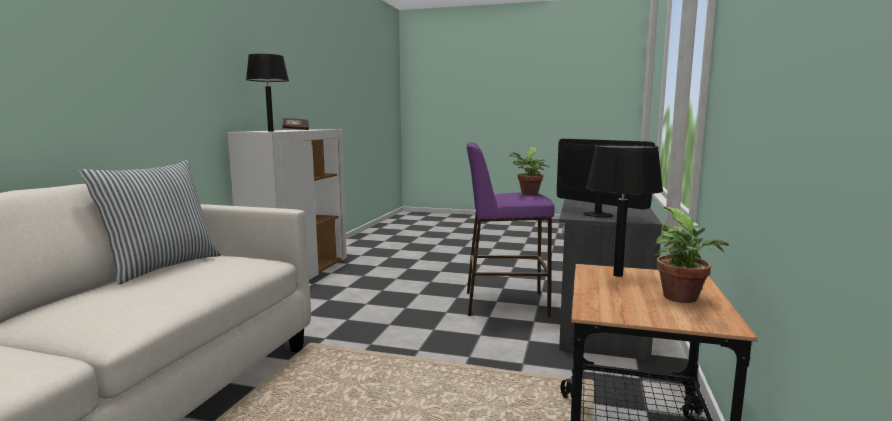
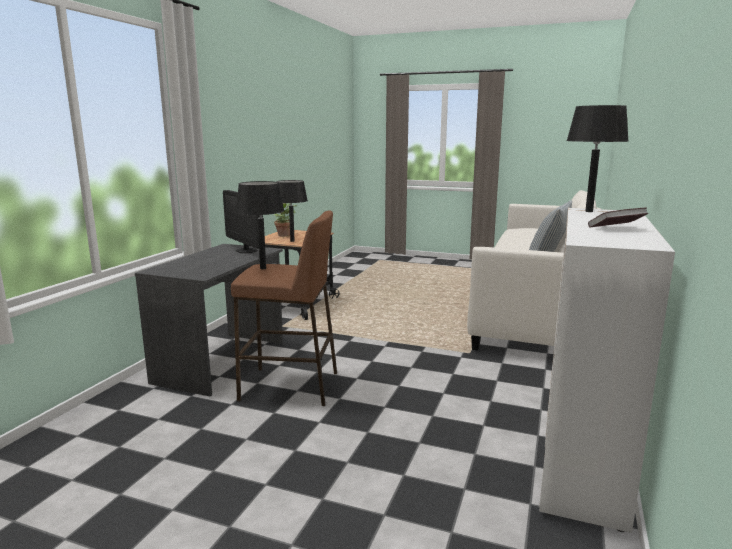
camera: 175 degrees left, 5 degrees up
purple stool [467,142,555,317] -> brown stool [231,210,337,406]
potted plant [509,147,549,195] -> black table lamp [236,181,284,269]

